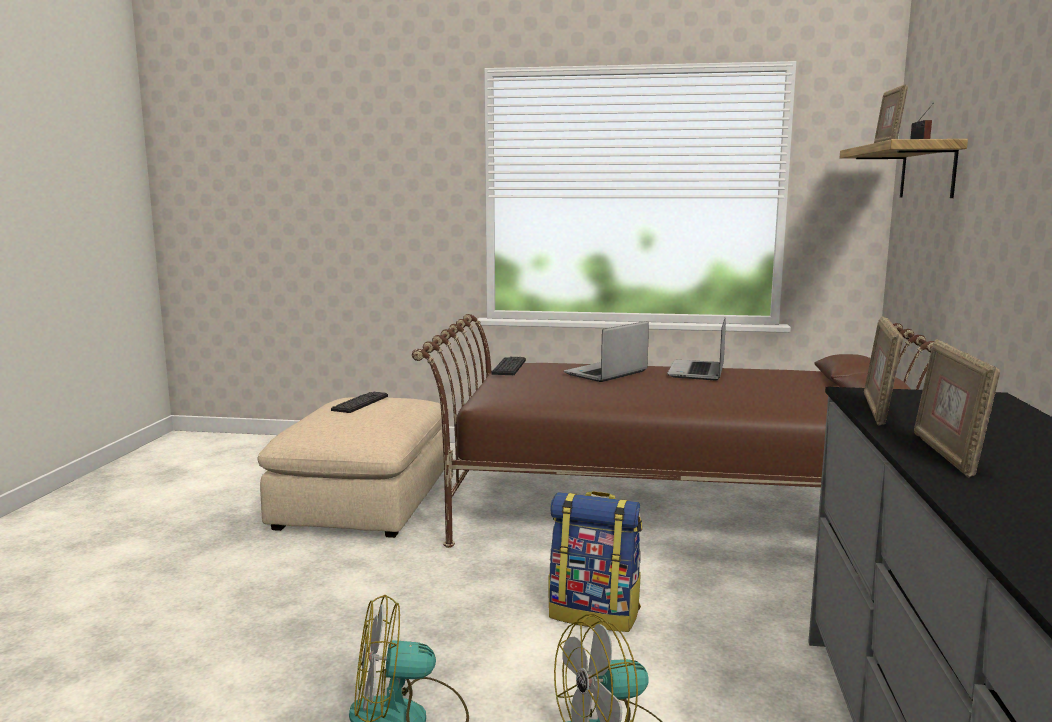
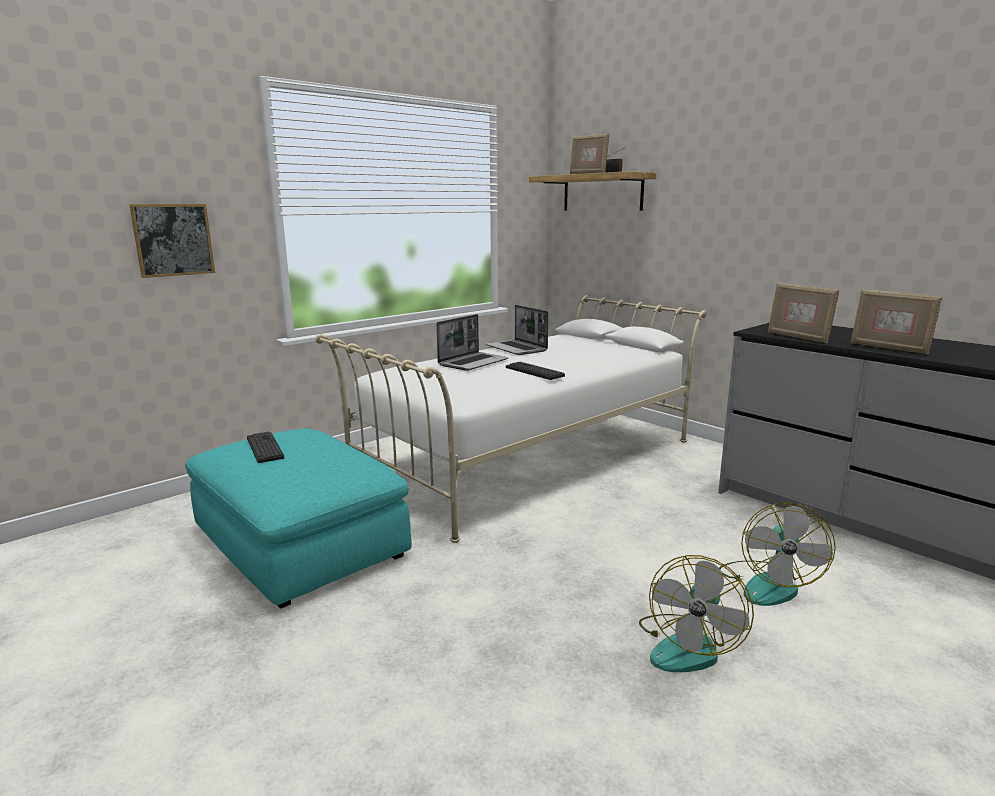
camera: 50 degrees left, 5 degrees up
beige ottoman [258,397,449,538] -> turquoise ottoman [185,429,412,609]
brown bed [412,314,934,548] -> white bed [315,295,707,543]
keyboard [491,357,526,375] -> keyboard moved to [506,362,565,380]
backpack [548,491,642,632] -> none
laptop [564,321,649,382] -> laptop turned 135 degrees counterclockwise [436,314,508,371]
none -> picture [129,204,215,278]

